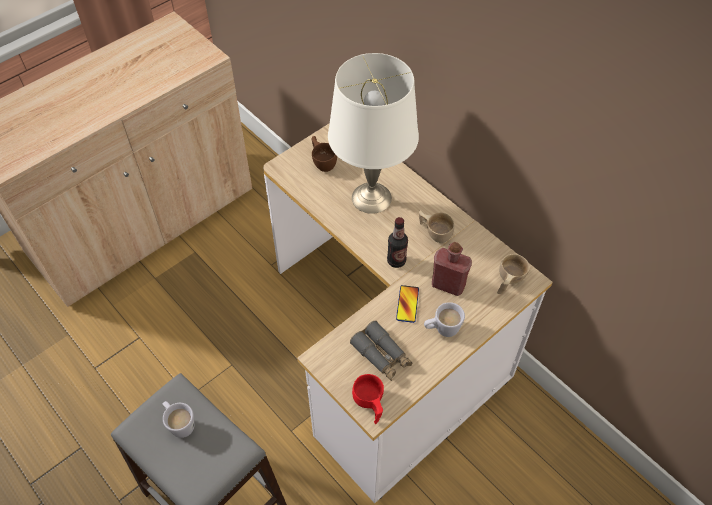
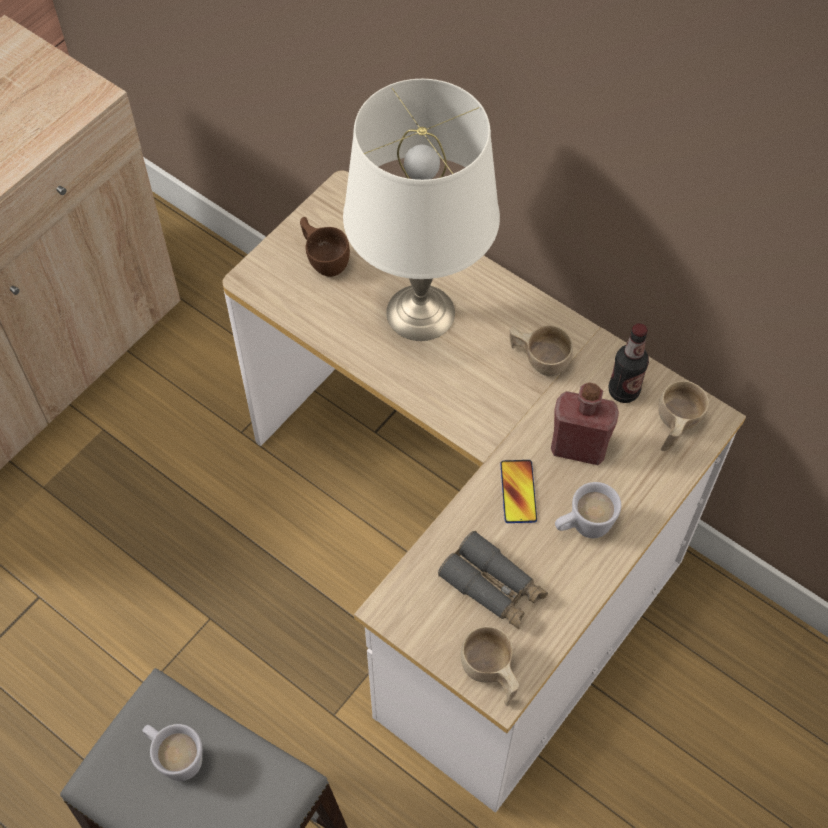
camera: 10 degrees left, 5 degrees up
red cup [352,374,384,424] -> beige cup [461,626,519,706]
bottle [387,217,408,268] -> bottle moved to [609,323,649,403]

